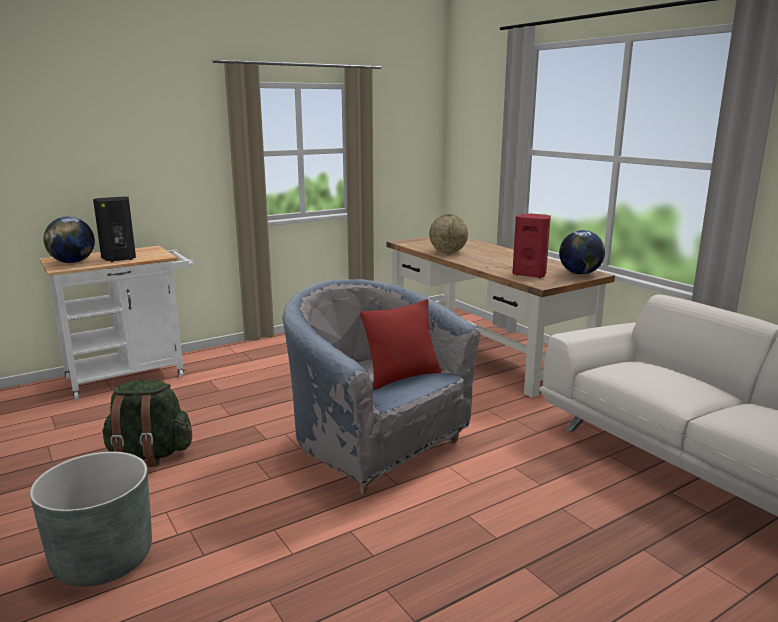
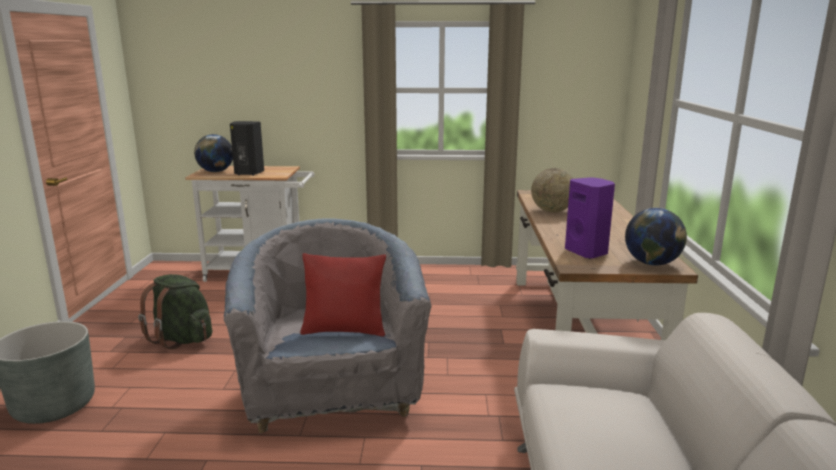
camera: 35 degrees right, 0 degrees up
red speaker [512,214,551,278] -> purple speaker [565,177,615,259]

